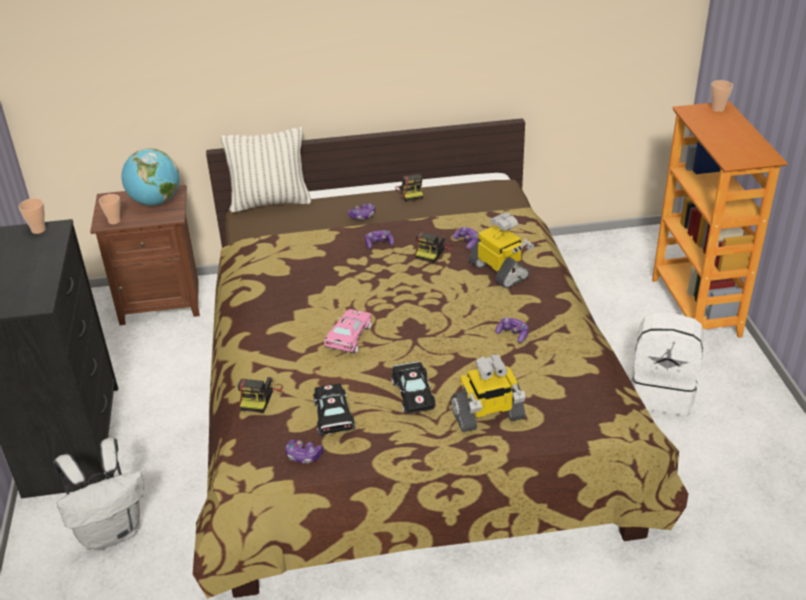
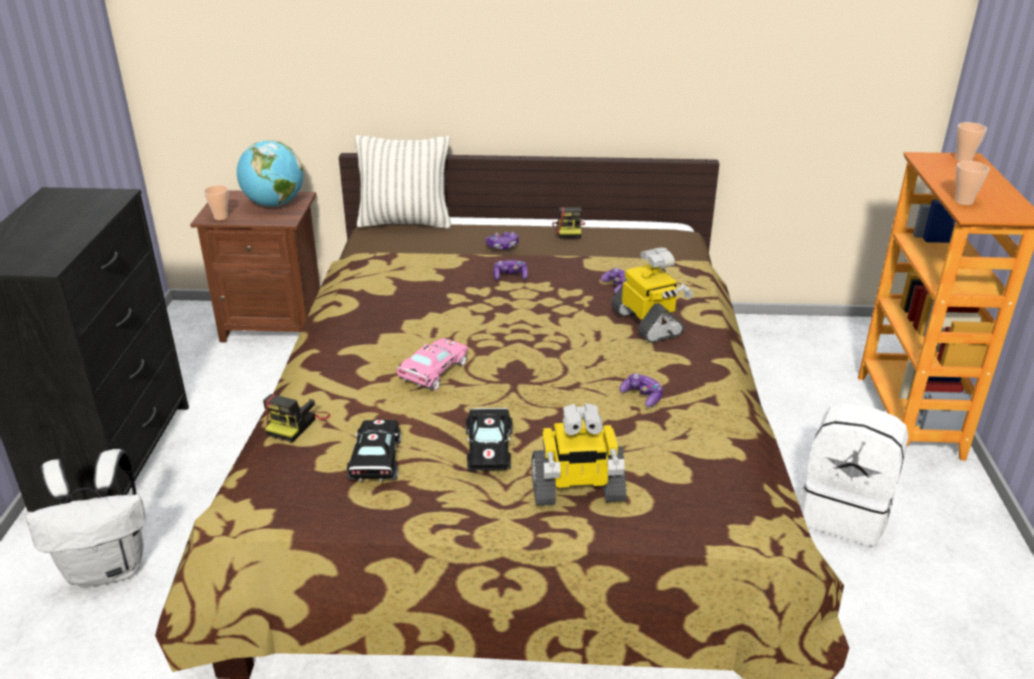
camera: 10 degrees right, 5 degrees down
cup [18,198,46,234] -> cup moved to [955,161,989,205]
game controller [285,439,323,463] -> none
camera [415,232,454,263] -> none

